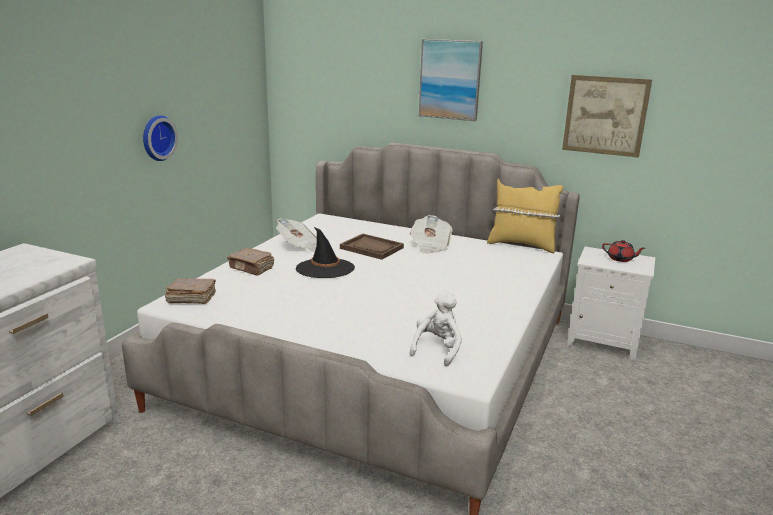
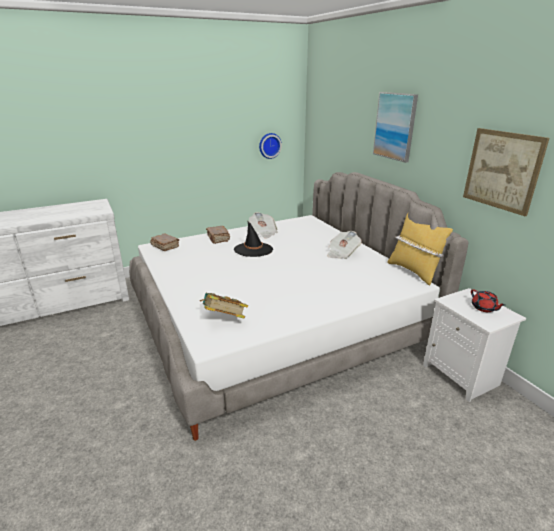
camera: 40 degrees right, 5 degrees up
wall clock [143,115,178,161] -> wall clock moved to [259,133,282,159]
brown tray [340,234,404,260] -> none
white plush toy [410,290,462,367] -> book [200,293,248,319]

